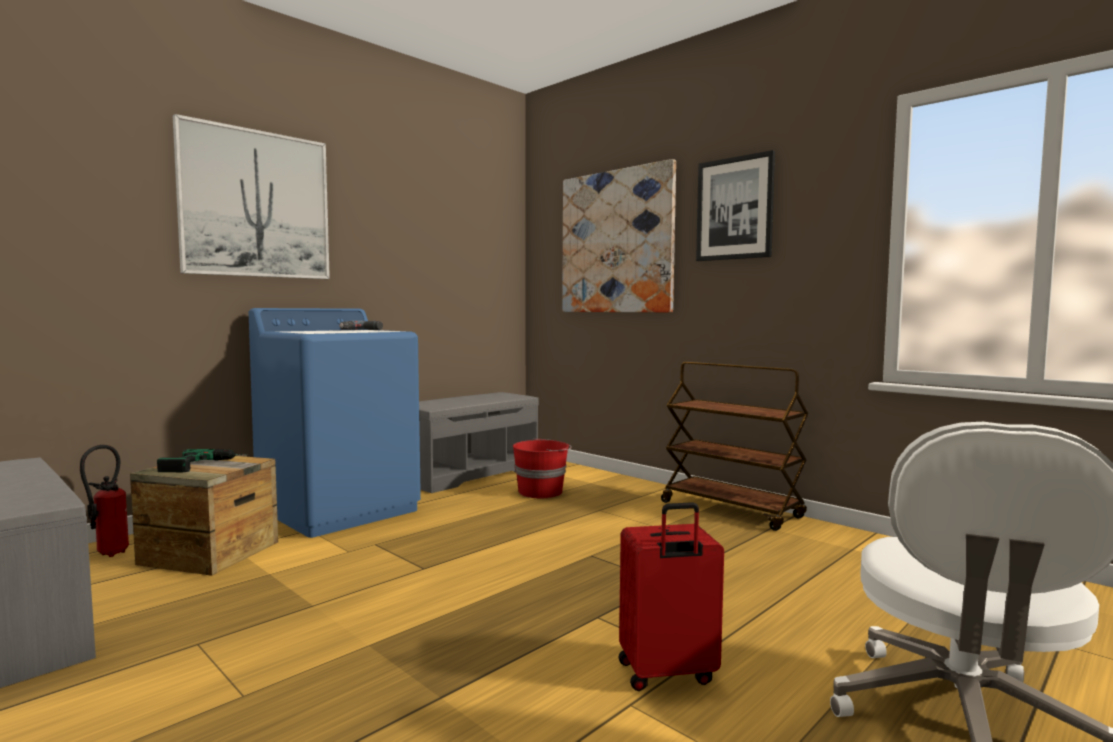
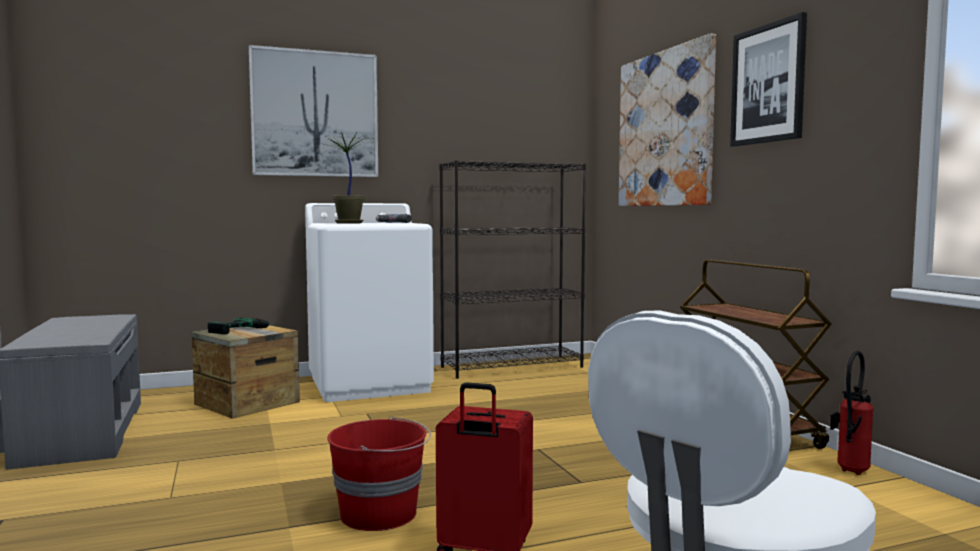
camera: 25 degrees right, 0 degrees up
fire extinguisher [80,445,129,557] -> fire extinguisher moved to [830,351,874,475]
blue washing machine [249,308,421,538] -> white washing machine [305,203,434,402]
grey bench [419,392,539,493] -> black bookcase [439,160,586,379]
red bucket [513,438,572,498] -> red bucket moved to [327,416,431,531]
none -> potted plant [317,132,375,224]

